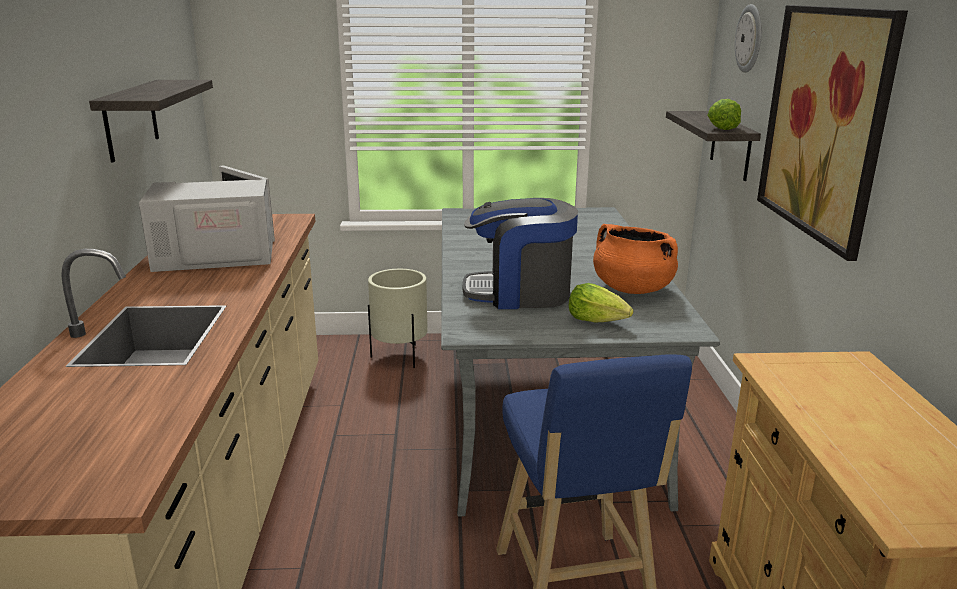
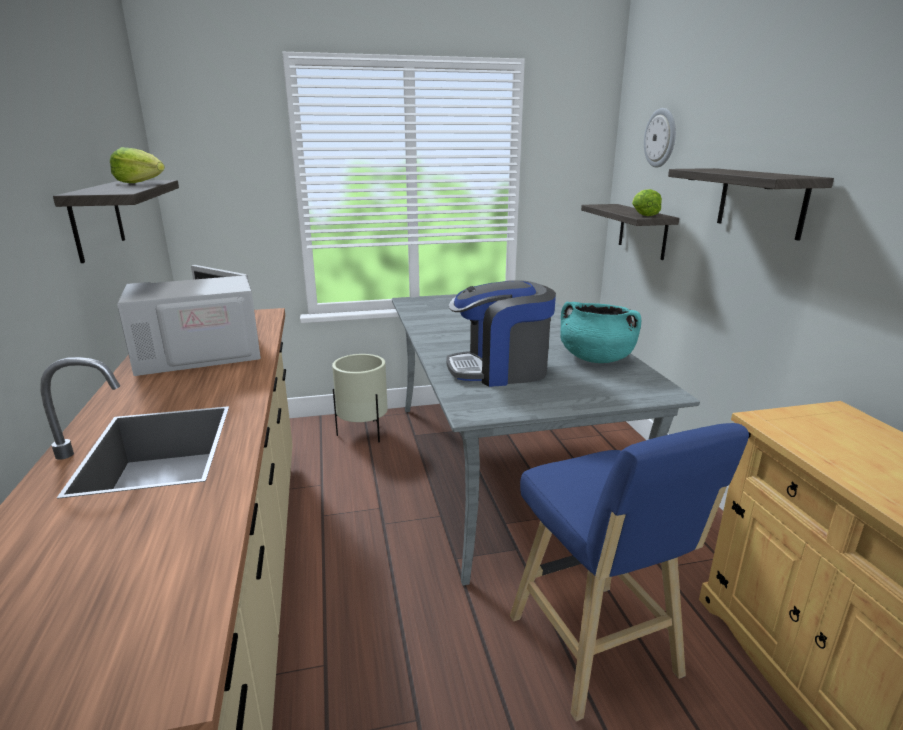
camera: 10 degrees left, 0 degrees up
lettuce [569,283,634,323] -> lettuce moved to [110,147,165,183]
orange cooking pot [593,224,678,294] -> turquoise cooking pot [560,302,641,363]
picture [757,5,908,261] -> shelf [668,168,834,241]

